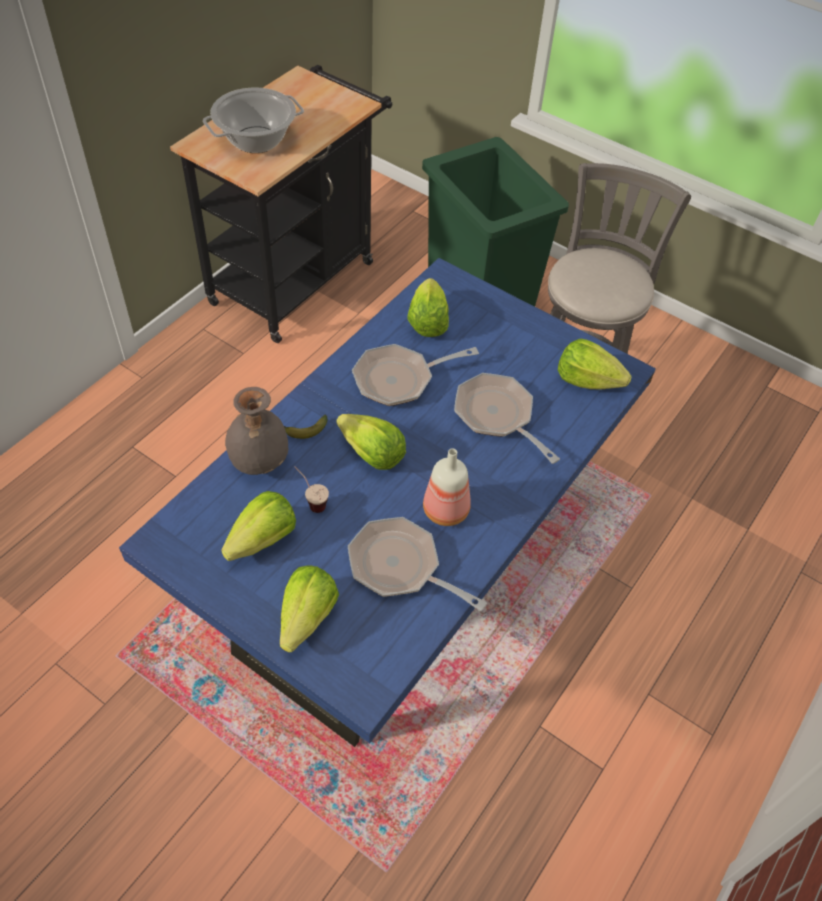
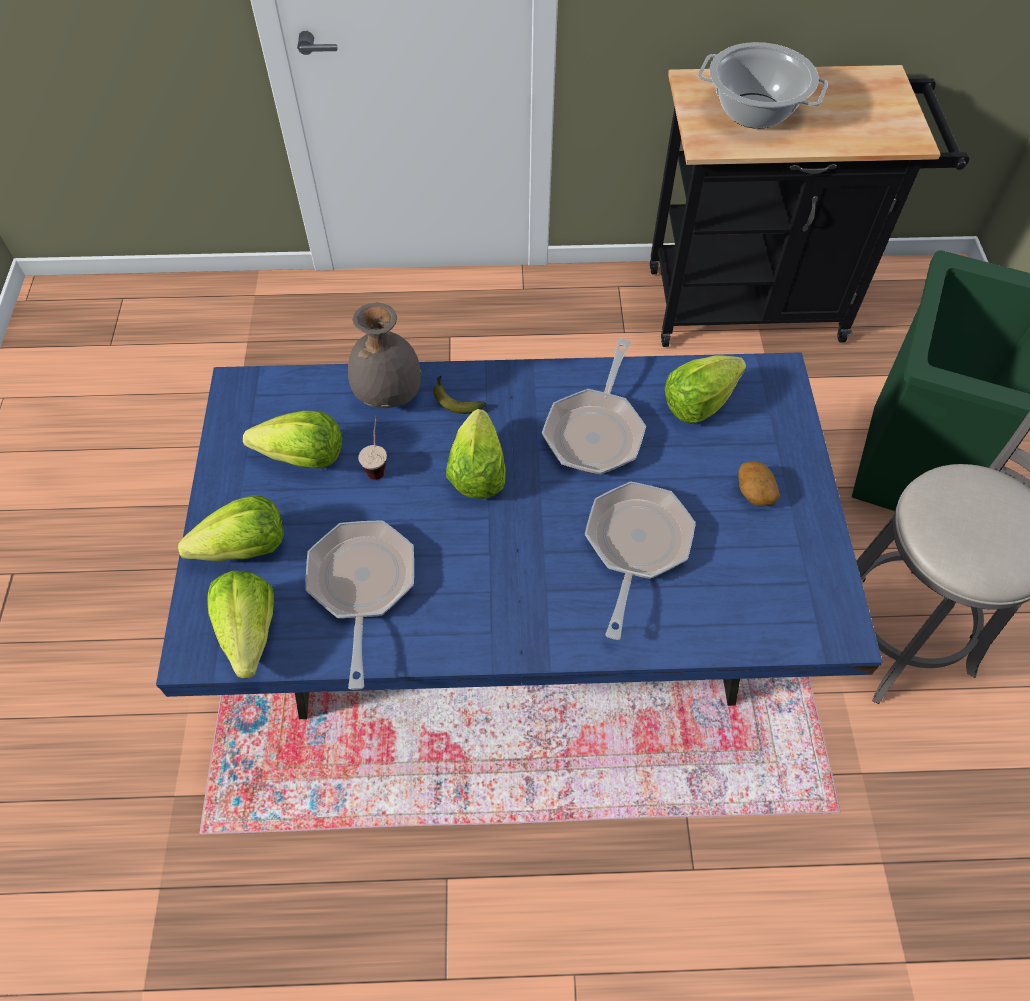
camera: 55 degrees right, 5 degrees up
frying pan [352,344,479,406] -> frying pan turned 105 degrees counterclockwise [542,339,646,475]
bottle [423,448,471,526] -> none
lettuce [558,339,632,390] -> lettuce moved to [207,571,274,678]
none -> potato [738,461,779,507]

